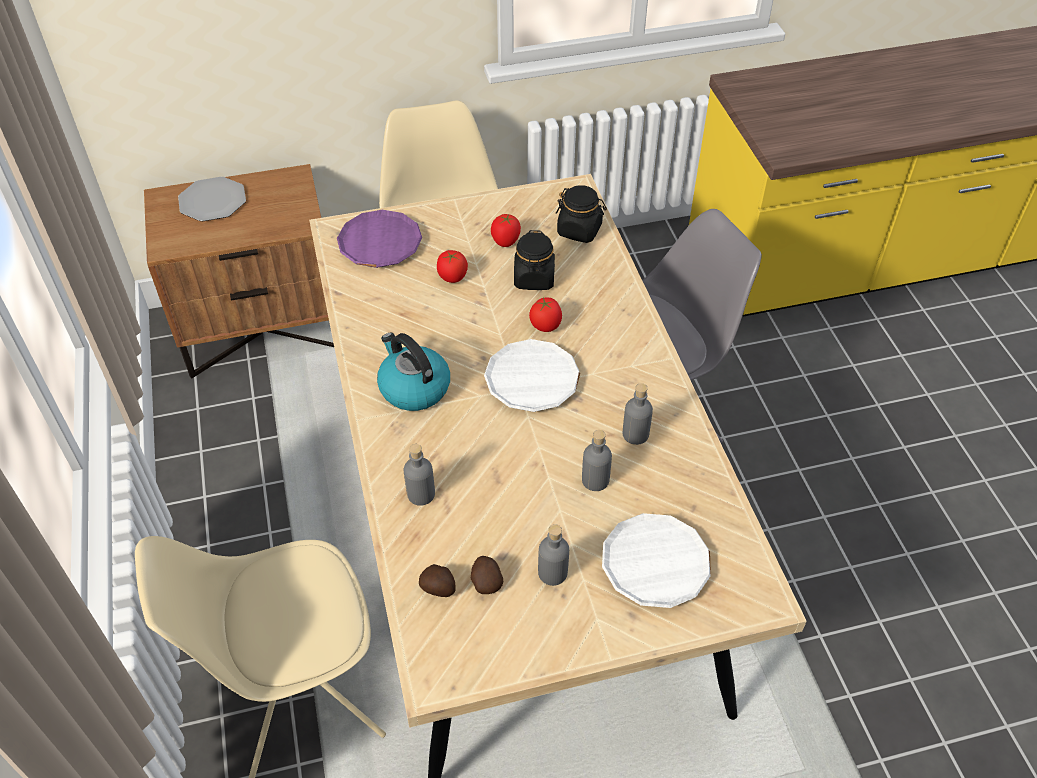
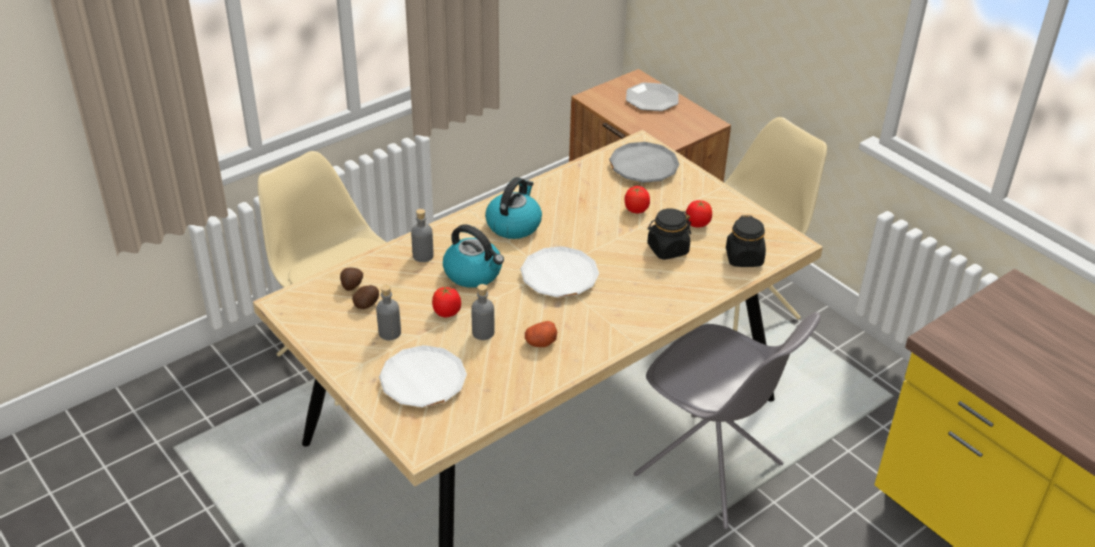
camera: 65 degrees right, 10 degrees down
purple plate [337,210,422,268] -> grey plate [609,142,680,183]
tomato [529,297,562,332] -> tomato moved to [432,286,461,317]
grey bottle [623,383,653,445] -> potato [525,321,557,347]
none -> kettle [443,224,504,288]

